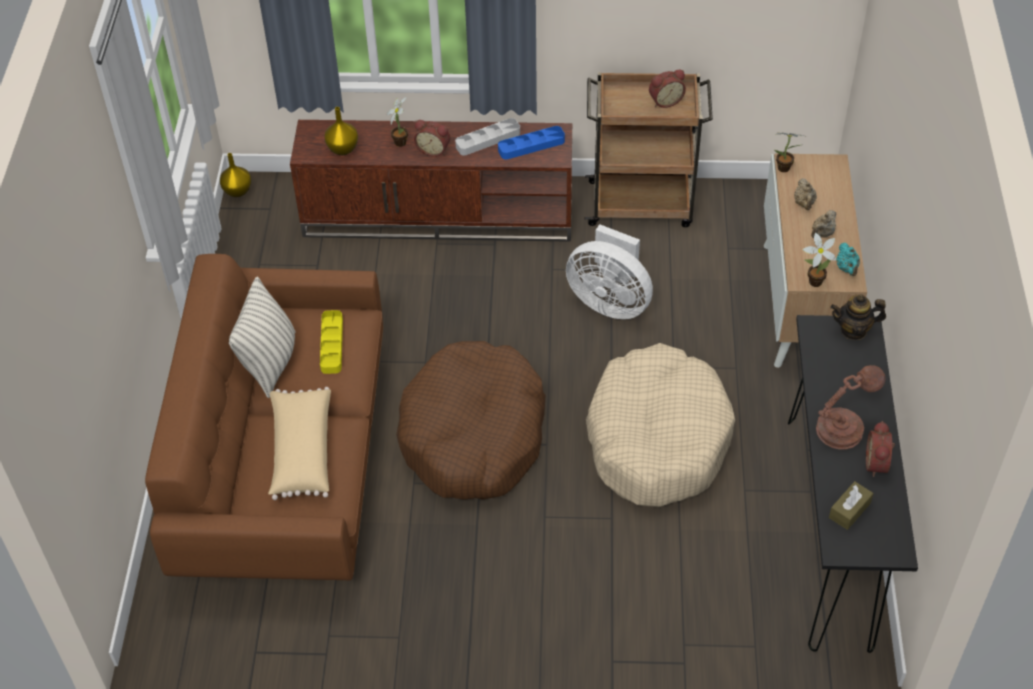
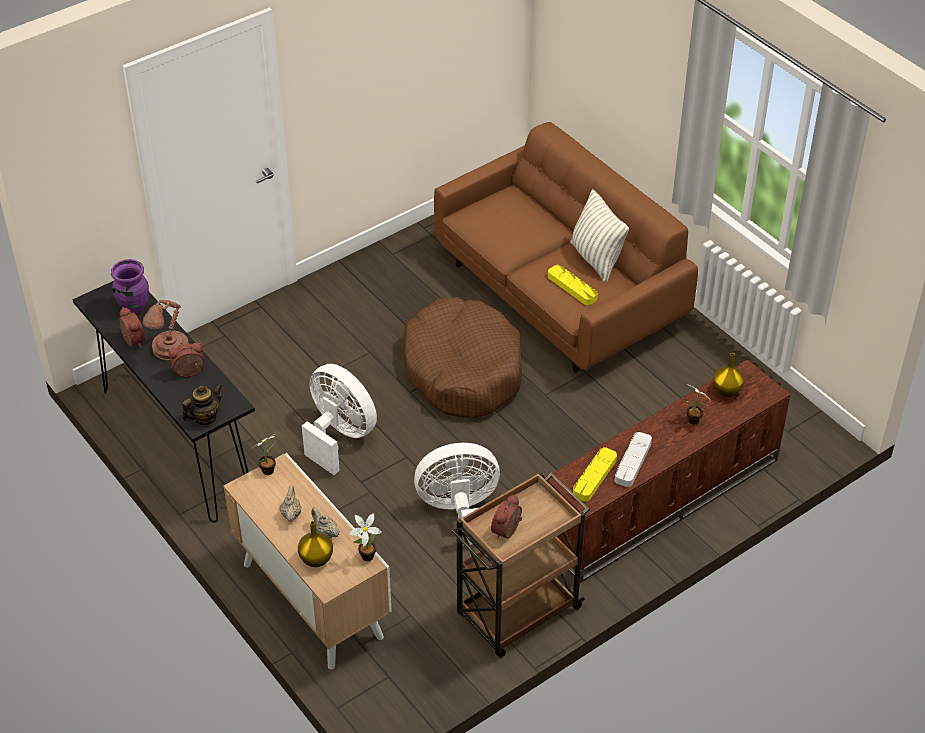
camera: 140 degrees right, 5 degrees down
yellow vase [220,153,251,197] -> yellow vase moved to [298,521,333,567]
beige pillow [268,387,331,500] -> none
alarm clock [414,120,450,157] -> alarm clock moved to [169,343,205,377]
blue tray [498,126,565,160] -> yellow tray [573,447,617,502]
beige dog bed [586,343,735,507] -> white fan [302,364,377,475]
brown tissue box [829,481,874,530] -> purple vase [111,259,149,314]
turquoise teapot [836,243,860,276] -> none

